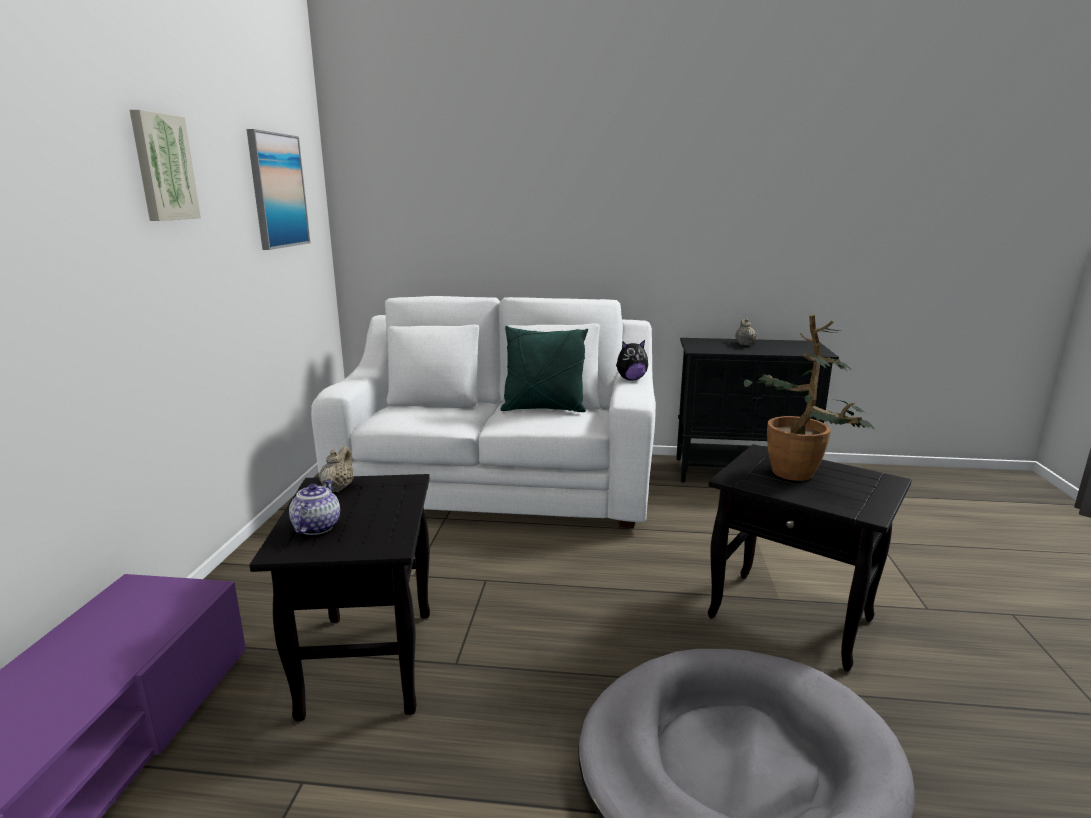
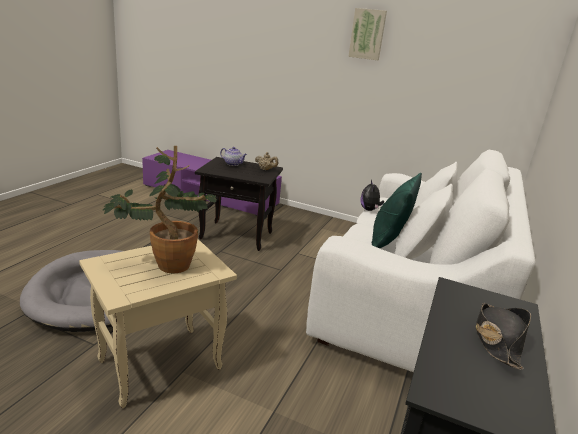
camera: 105 degrees right, 5 degrees up
picture [247,129,311,250] -> none
plush toy [616,340,648,380] -> plush toy moved to [361,180,384,211]
black side table [708,444,912,672] -> beige side table [79,239,237,408]
beige teapot [735,318,757,345] -> black hat [476,303,531,369]

